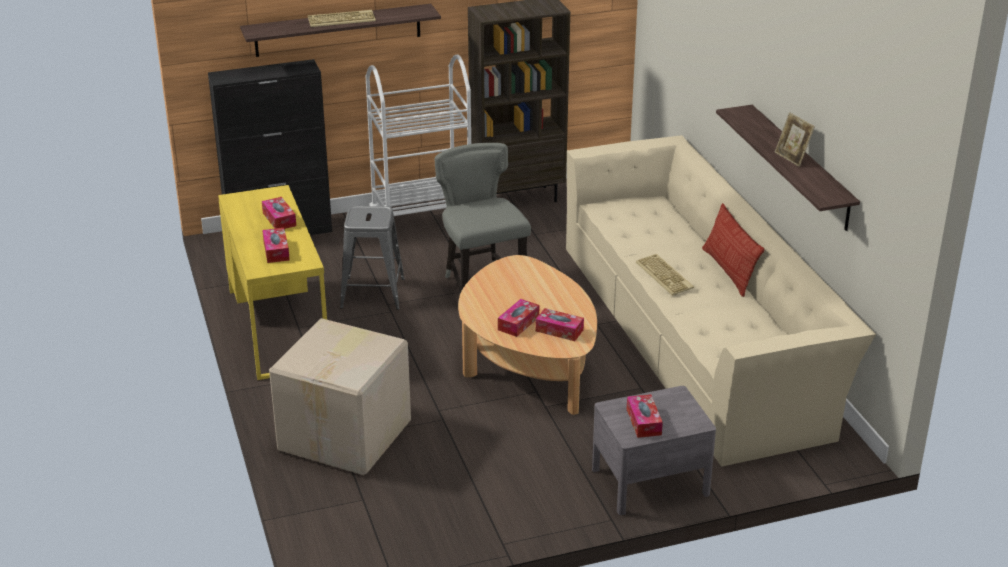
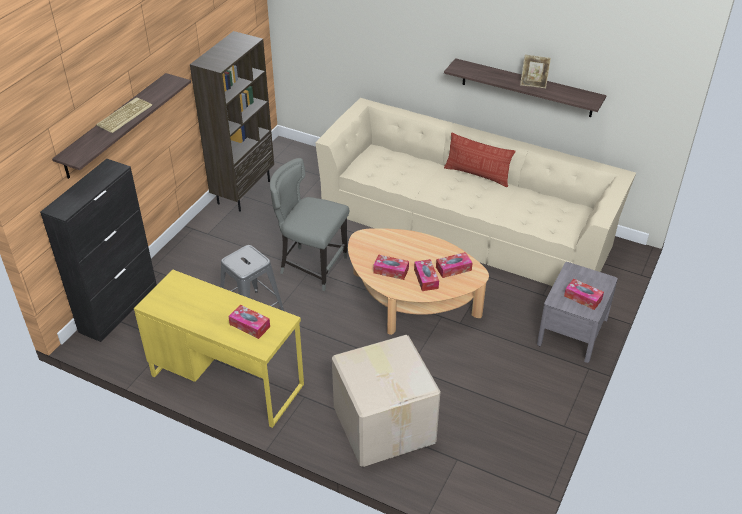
camera: 45 degrees left, 10 degrees up
tissue box [262,197,296,229] -> tissue box moved to [373,255,409,280]
white cart [366,55,471,216] -> none
keyboard [636,254,694,296] -> none

